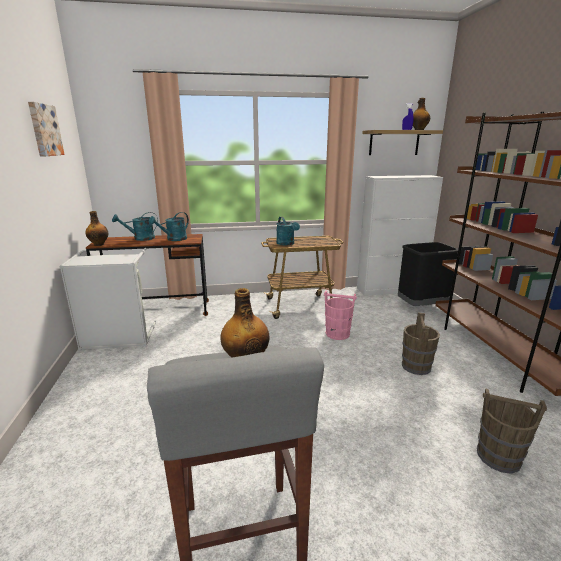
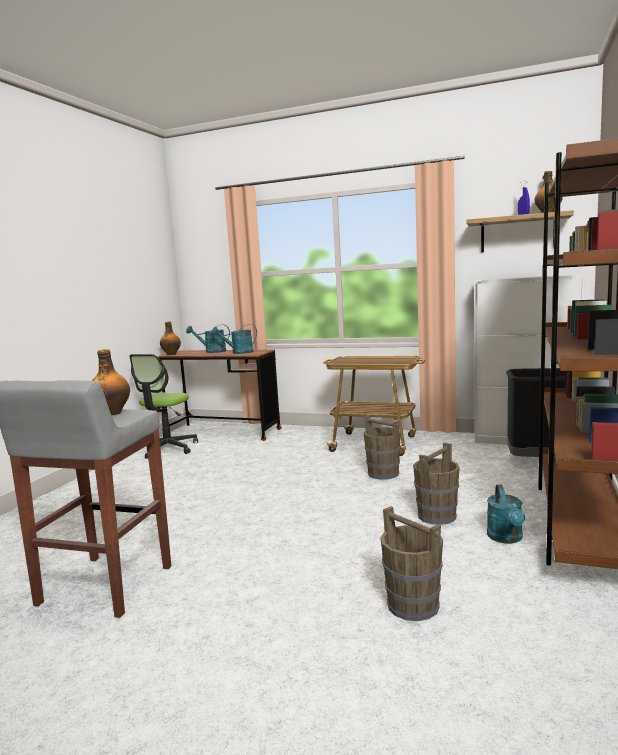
camera: 30 degrees right, 10 degrees down
picture [28,102,65,156] -> none
grey laundry basket [60,248,156,350] -> office chair [129,354,198,458]
turquoise watering can [276,217,300,245] -> turquoise watering can moved to [487,485,525,544]
pink bucket [324,291,357,340] -> brown bucket [363,415,401,479]

